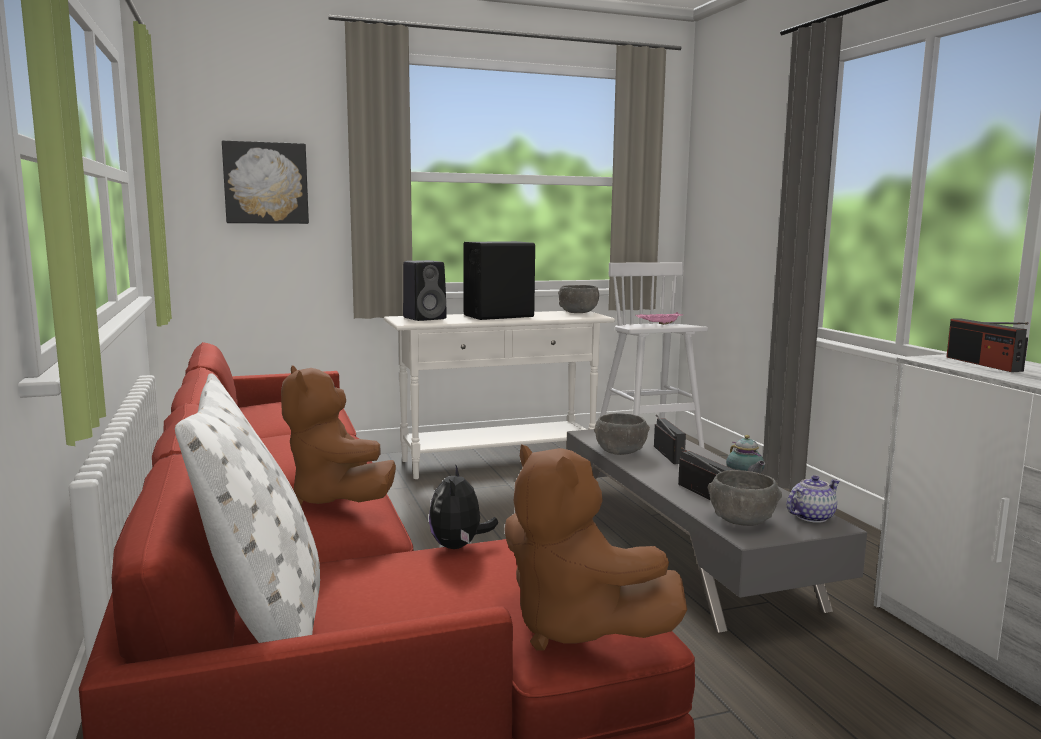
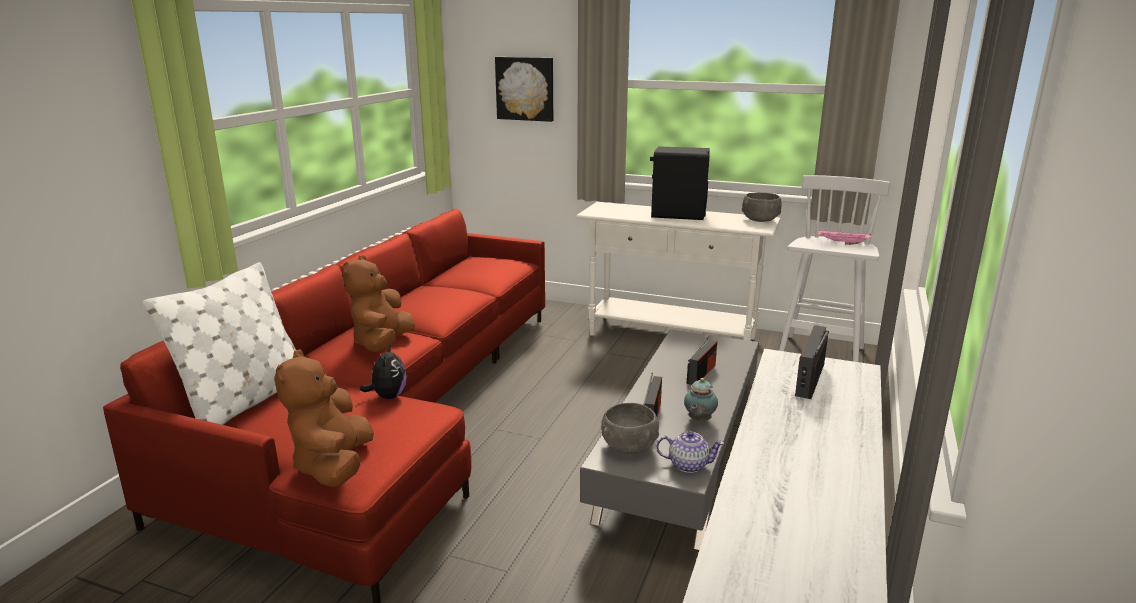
camera: 40 degrees right, 10 degrees up
black speaker [403,260,447,321] -> none
plush toy [429,464,498,549] -> plush toy turned 135 degrees clockwise [360,344,407,399]
grey bowl [594,413,650,455] -> none

